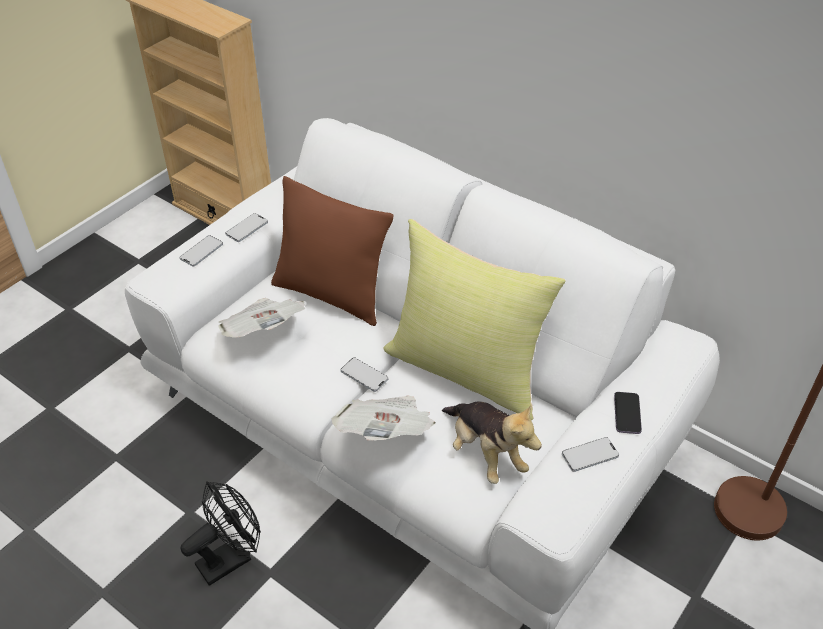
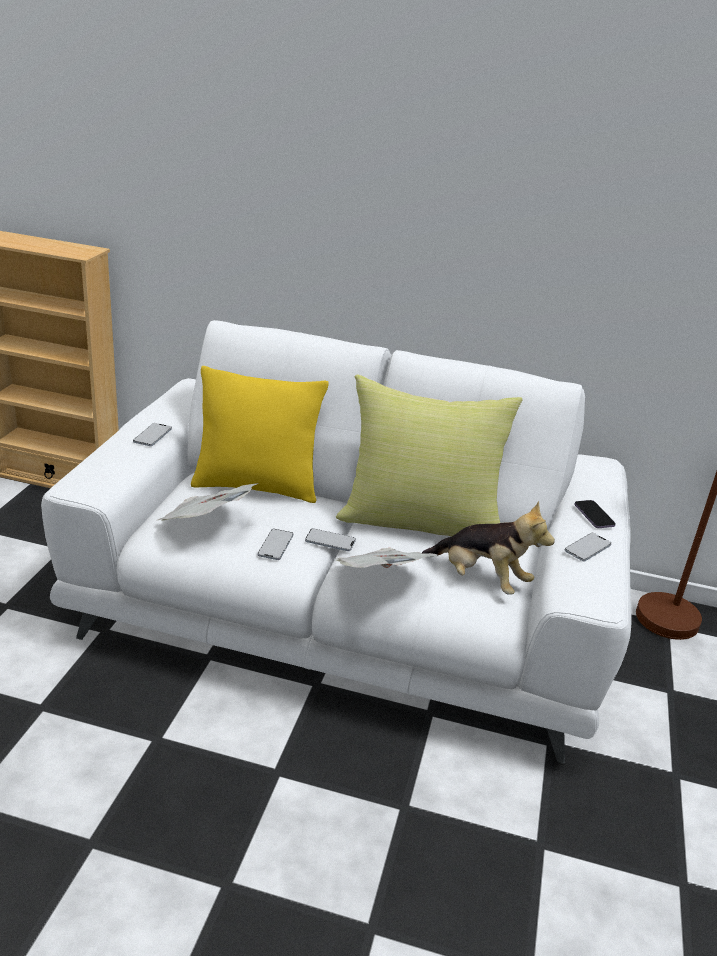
camera: 25 degrees left, 15 degrees down
phone [179,235,223,266] -> phone moved to [258,529,293,560]
black fan [181,481,261,586] -> none
brown pillow [271,176,394,326] -> yellow pillow [191,366,328,503]

